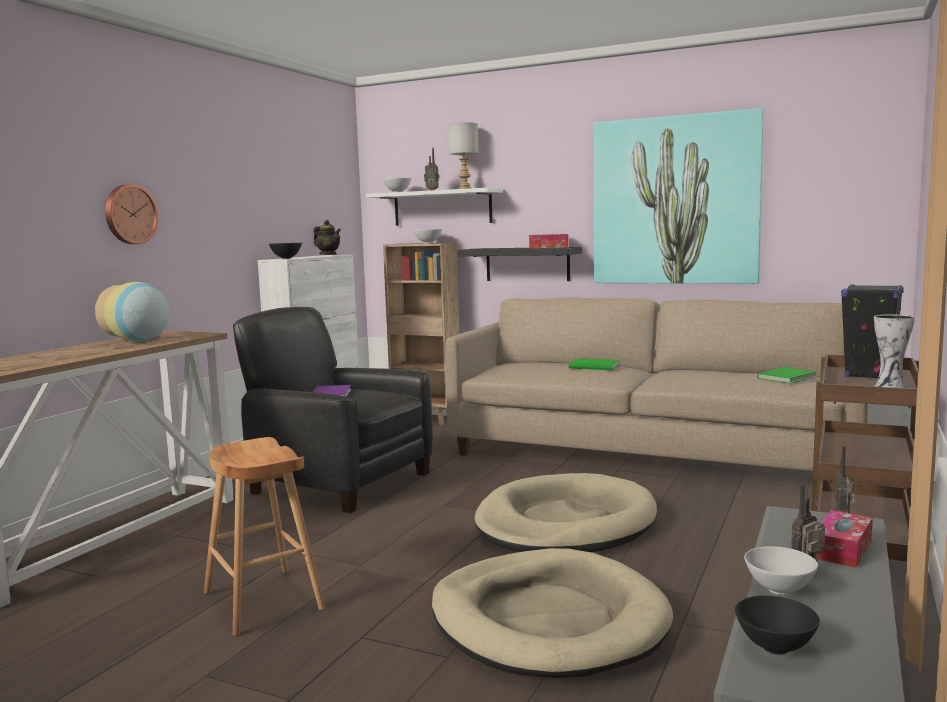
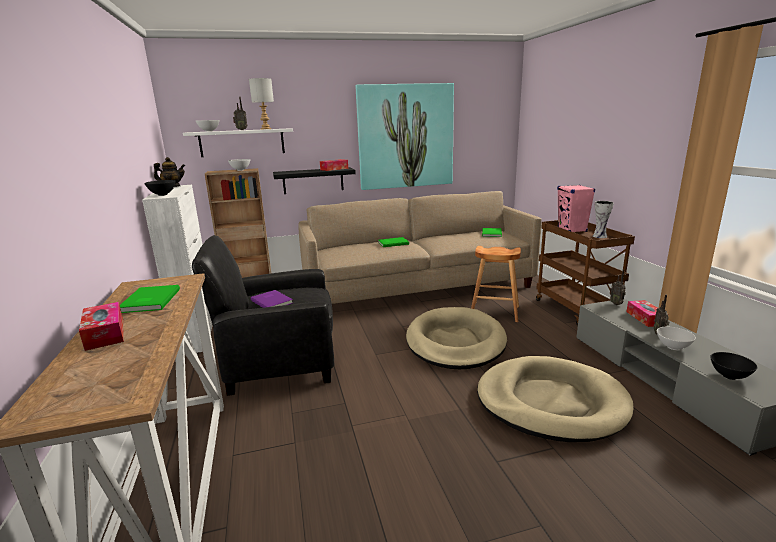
camera: 40 degrees left, 10 degrees up
vase [95,282,170,342] -> green book [120,285,180,313]
wall clock [105,184,158,244] -> none
brown stool [204,437,326,636] -> brown stool moved to [471,246,521,322]
black speaker [841,284,904,378] -> pink speaker [557,185,595,232]
none -> tissue box [79,302,124,351]

